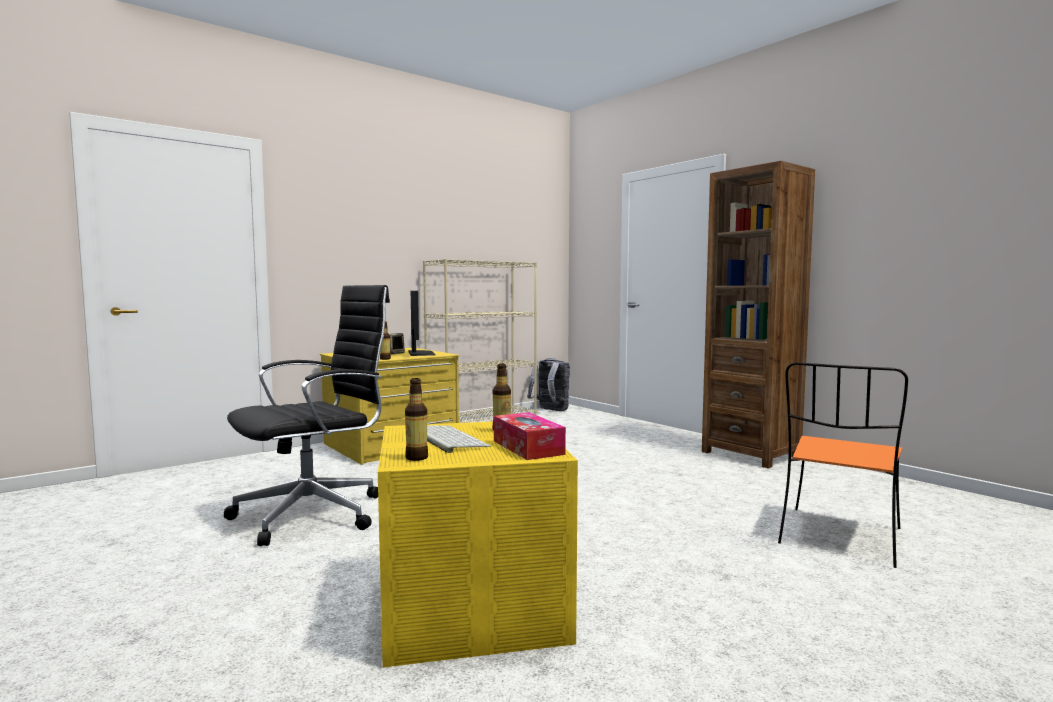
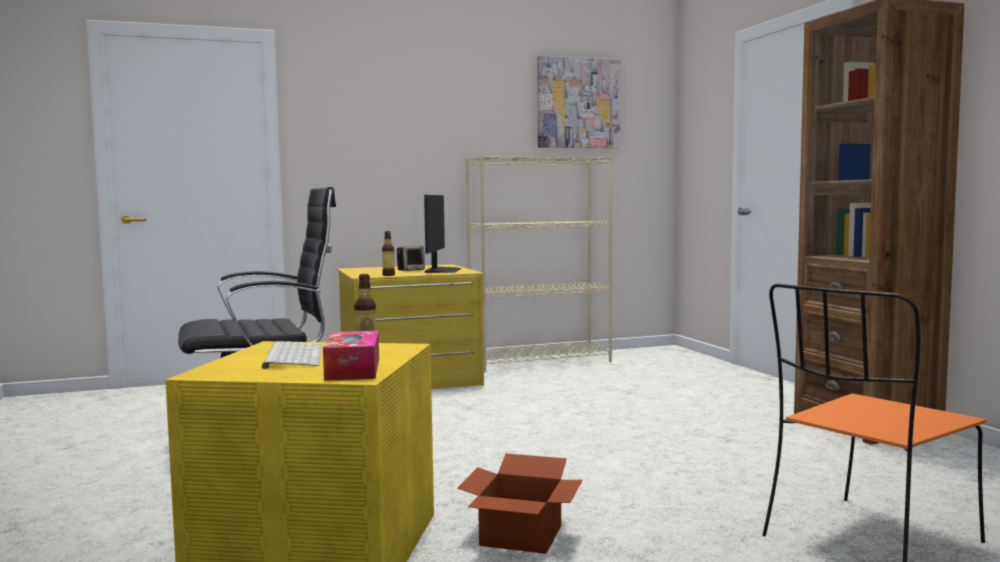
camera: 20 degrees right, 0 degrees up
bottle [405,378,428,461] -> none
grey backpack [527,358,570,411] -> none
none -> cardboard box [457,453,583,554]
none -> picture [537,56,620,148]

